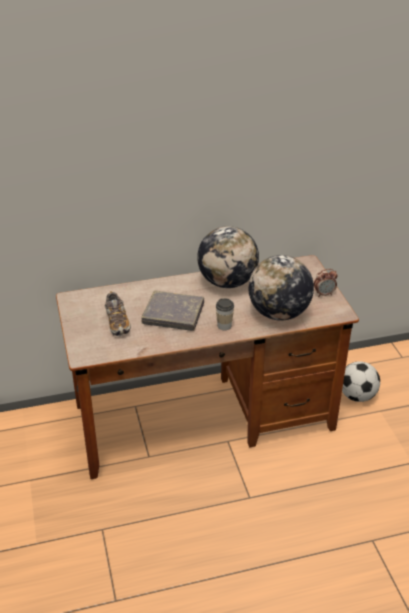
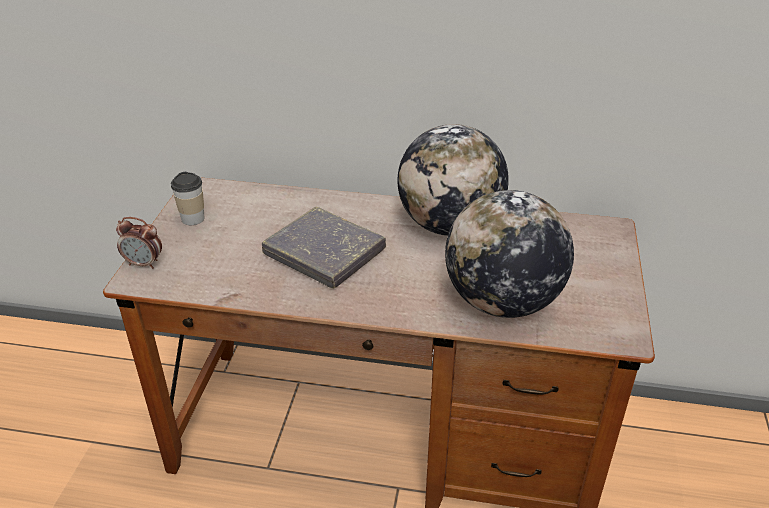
camera: 25 degrees right, 0 degrees up
shoe [105,291,131,336] -> none
cup [216,298,234,330] -> cup moved to [171,172,205,225]
alarm clock [314,269,338,297] -> alarm clock moved to [116,217,162,269]
football [342,361,380,402] -> none

